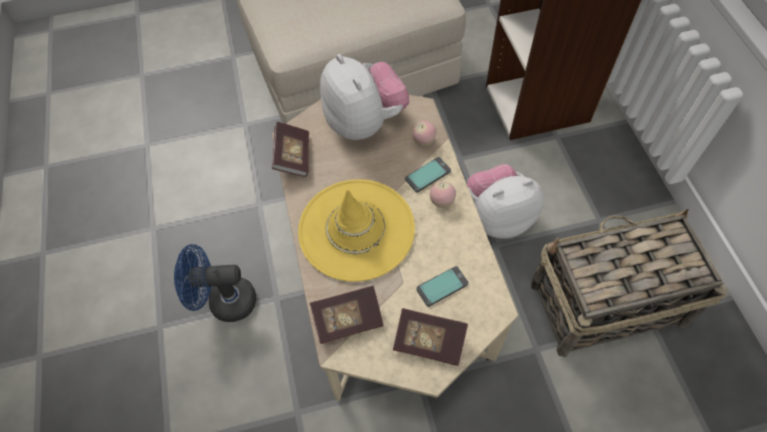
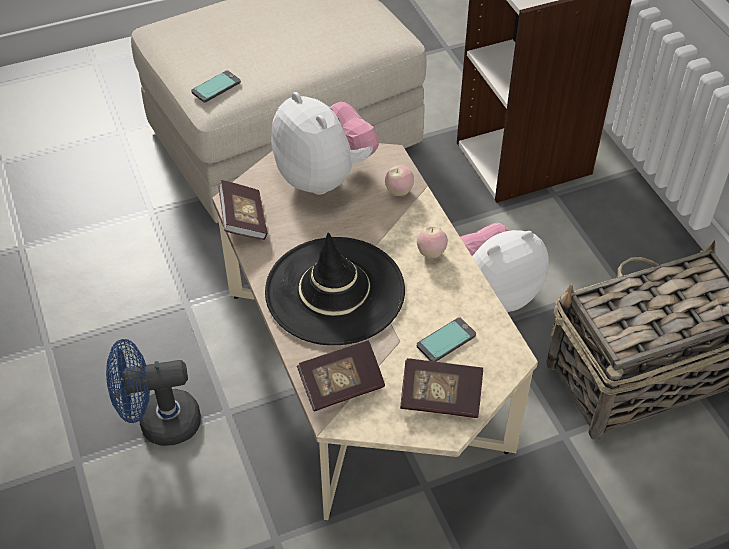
camera: 10 degrees left, 10 degrees down
yellow hat [298,179,415,282] -> black hat [265,232,405,345]
phone [405,157,451,193] -> phone moved to [191,70,241,103]

